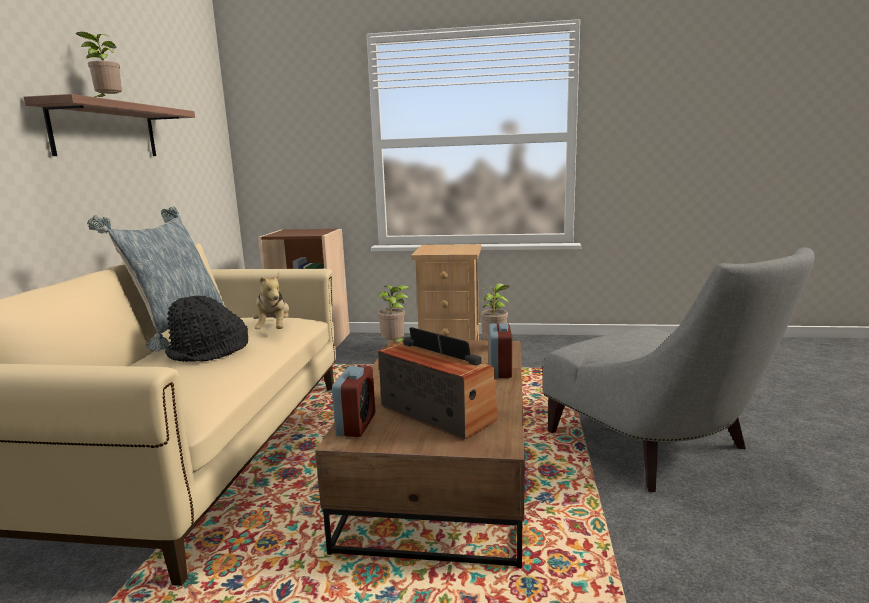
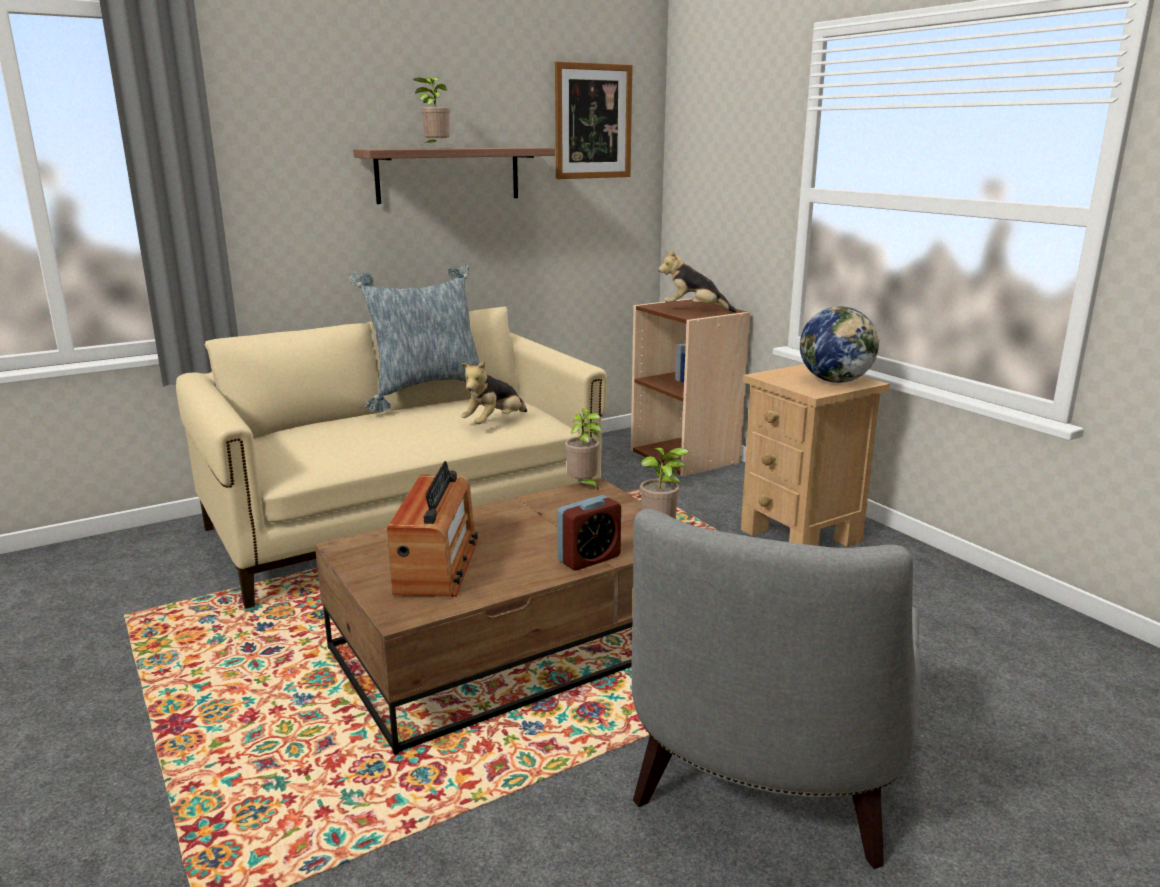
camera: 50 degrees right, 5 degrees up
black hat [165,296,248,362] -> none
alarm clock [332,366,375,437] -> none
none -> picture [555,62,633,179]
none -> plush toy [658,250,737,313]
none -> globe [800,306,880,383]

